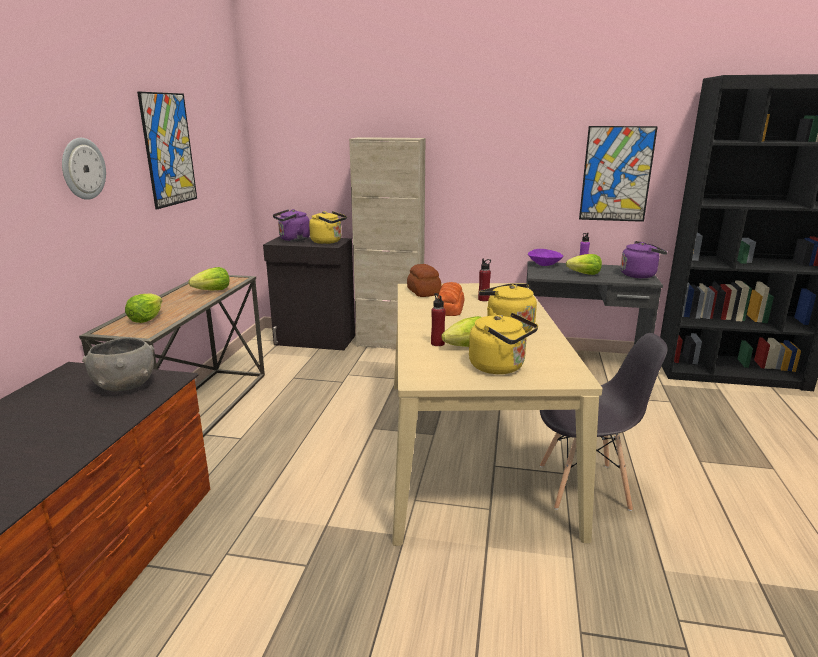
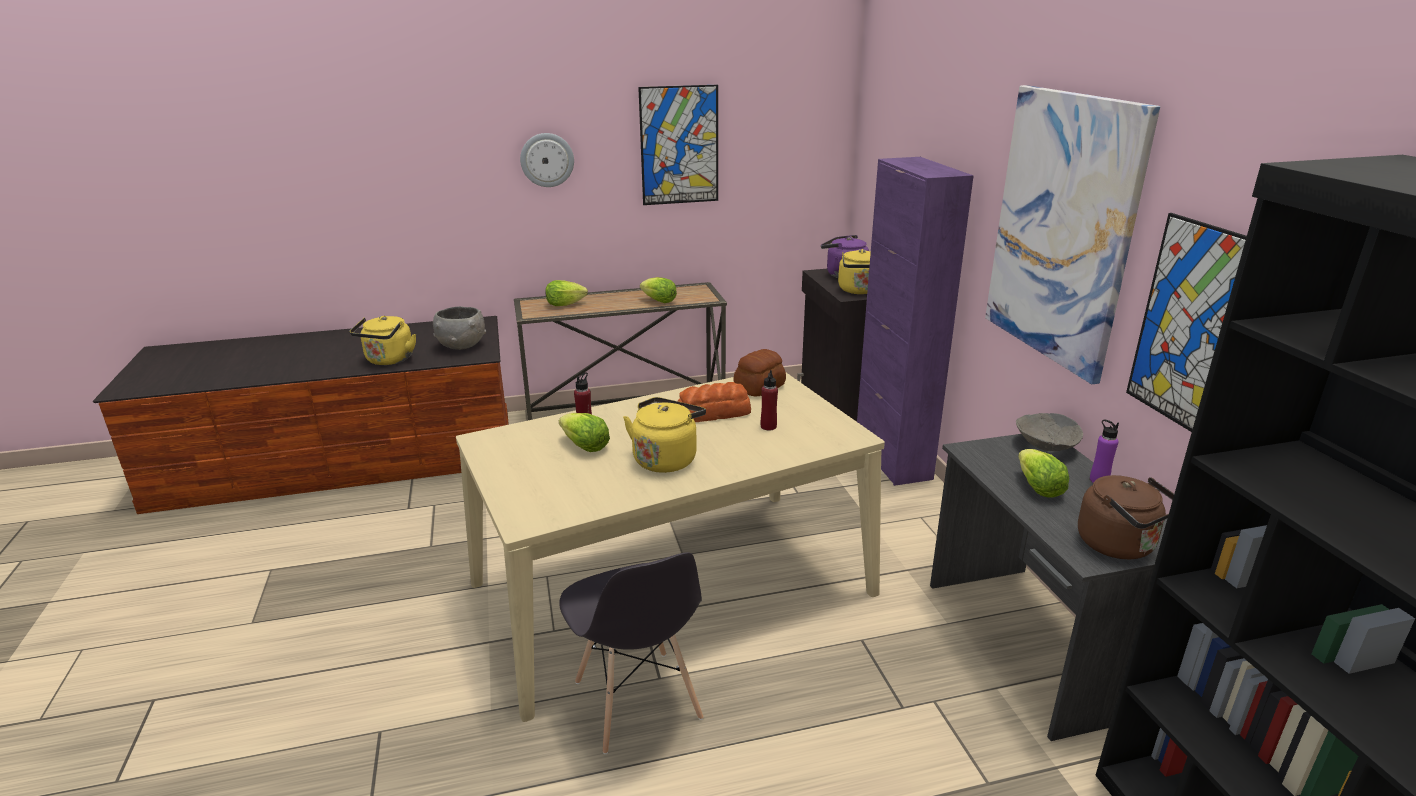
camera: 65 degrees right, 5 degrees up
beige cabinet [349,137,425,349] -> purple cabinet [857,157,974,486]
yellow kettle [469,313,538,374] -> yellow kettle moved to [350,316,416,365]
purple bowl [528,249,563,266] -> grey bowl [1016,413,1083,451]
purple kettle [621,241,667,278] -> brown kettle [1078,475,1174,559]
none -> picture [985,85,1160,384]

